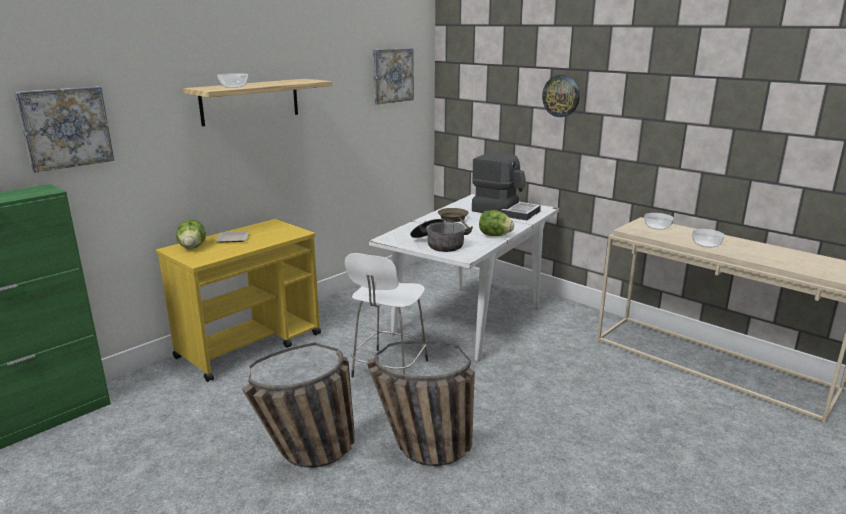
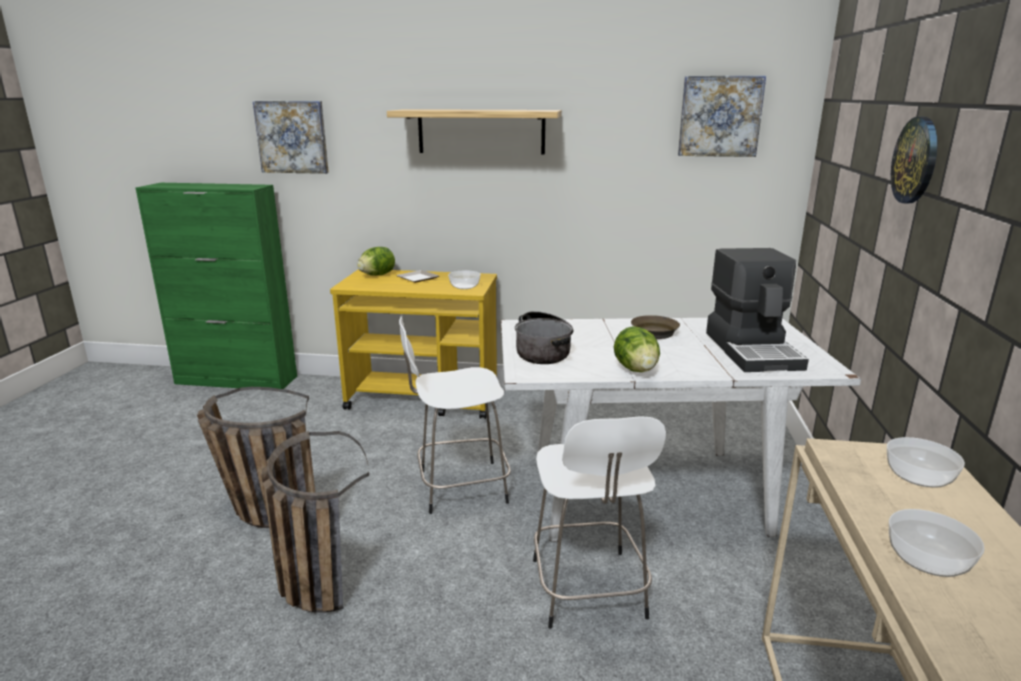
camera: 55 degrees right, 0 degrees up
bowl [217,73,248,88] -> bowl moved to [448,270,481,289]
none -> white stool [533,416,666,629]

